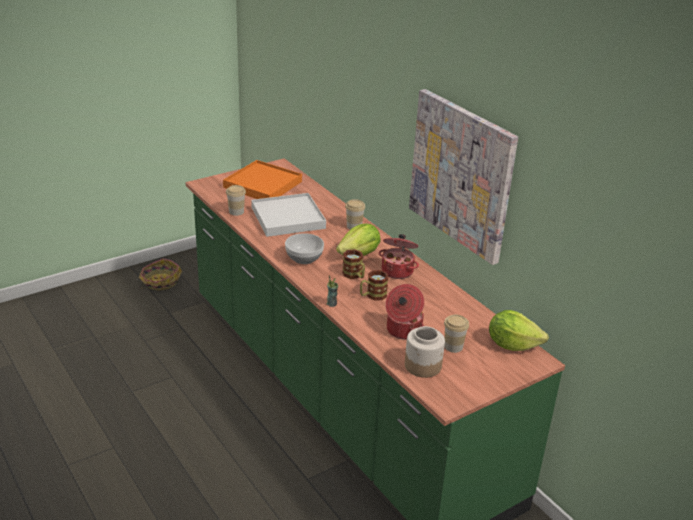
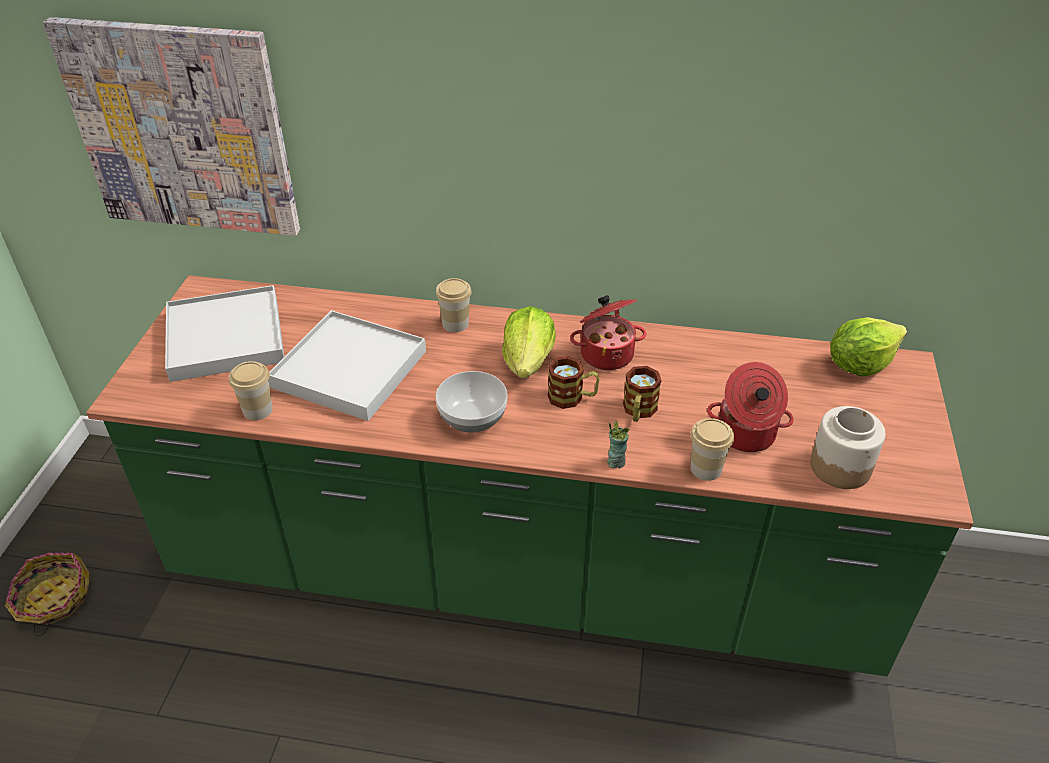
camera: 45 degrees left, 10 degrees up
orange tray [223,160,302,199] -> white tray [165,285,284,382]
picture [409,89,518,265] -> picture moved to [43,17,300,236]
cup [444,314,469,353] -> cup moved to [691,418,734,481]

